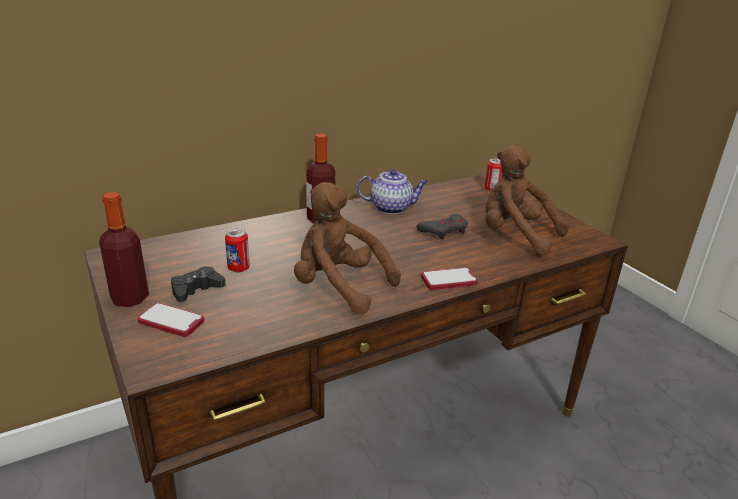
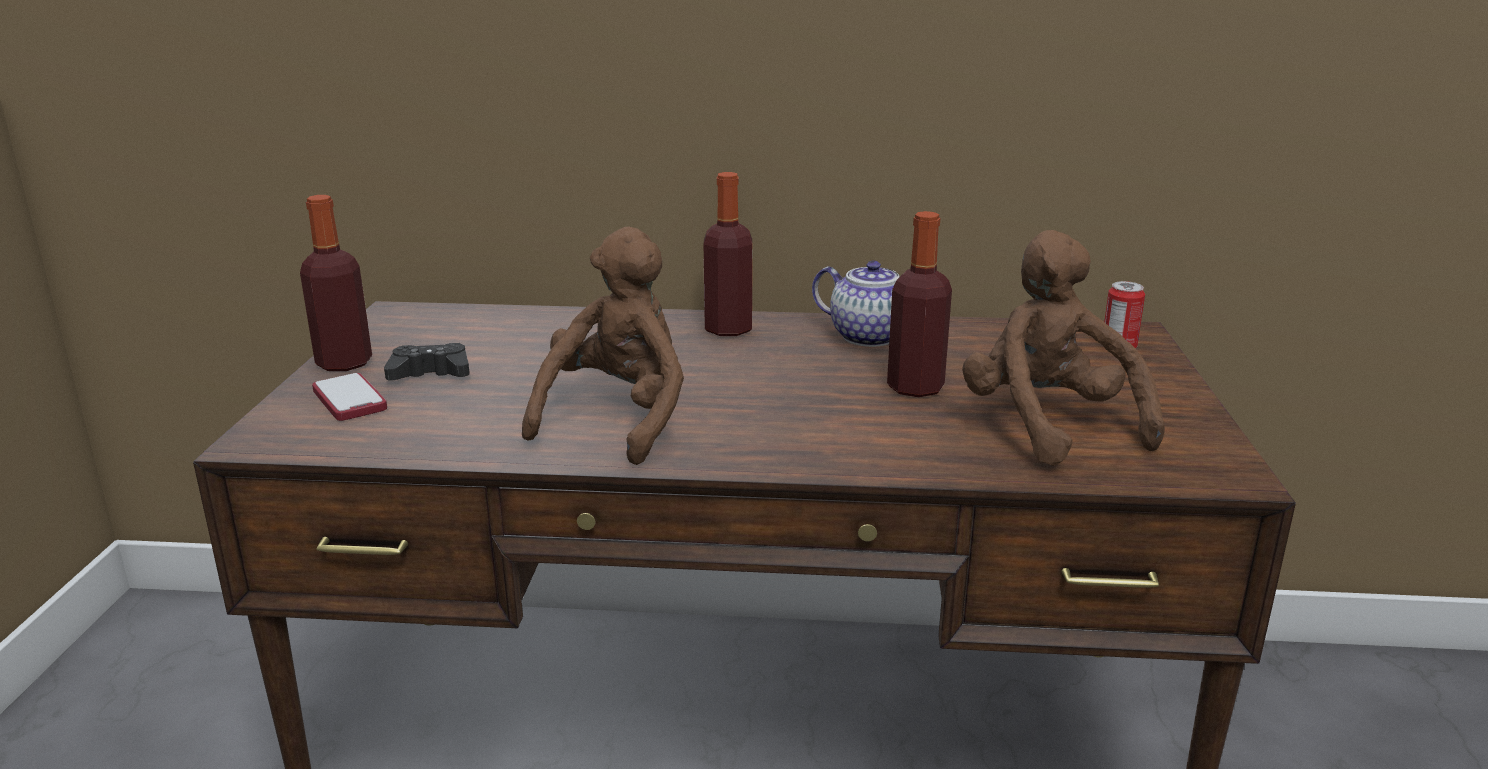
camera: 35 degrees right, 5 degrees down
can [225,228,250,272] -> none
brown plush toy [294,182,401,314] -> brown plush toy turned 45 degrees clockwise [522,227,684,465]
grey game controller [416,214,468,239] -> bottle [887,211,952,397]
phone [421,267,478,290] -> none

